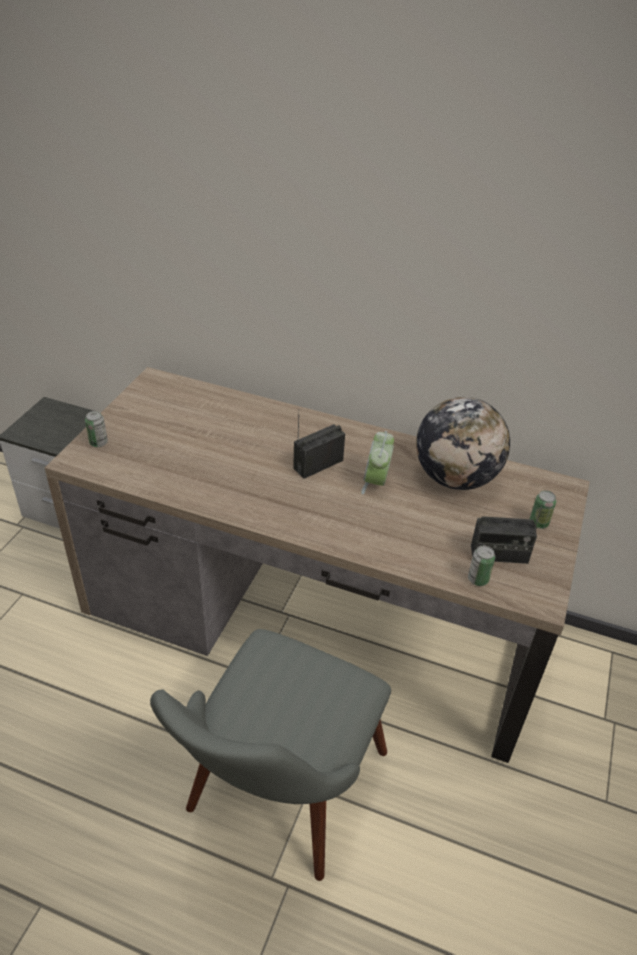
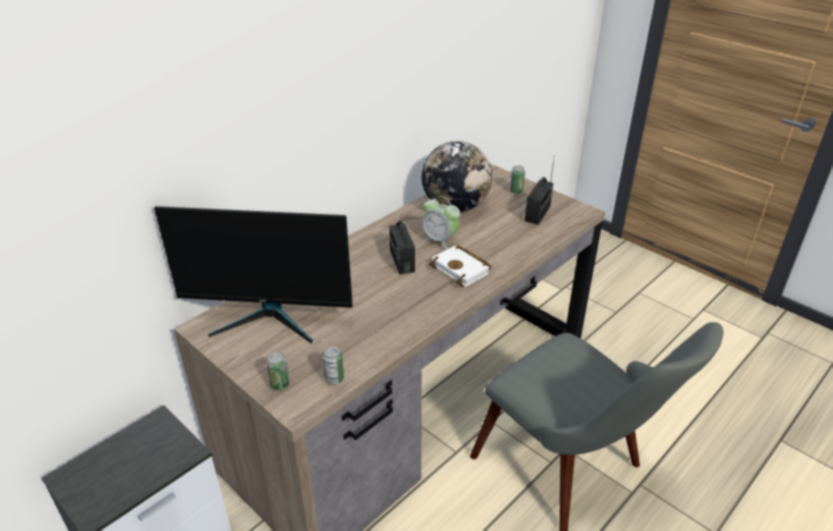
camera: 65 degrees left, 5 degrees down
can [468,545,495,586] -> can moved to [322,346,344,384]
none -> monitor [154,206,353,343]
none -> white book [429,246,492,287]

